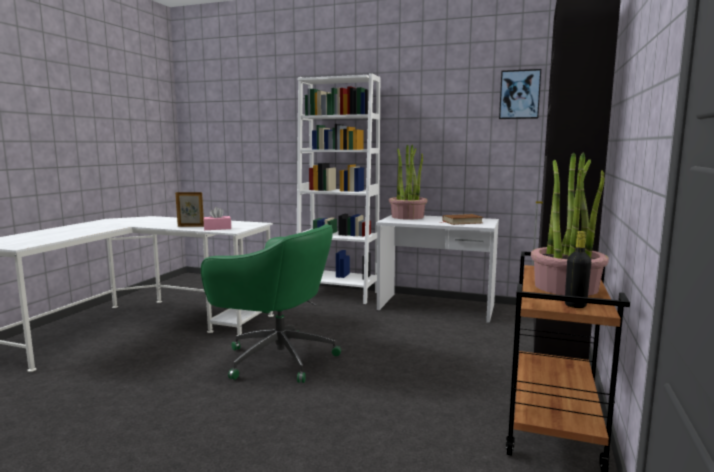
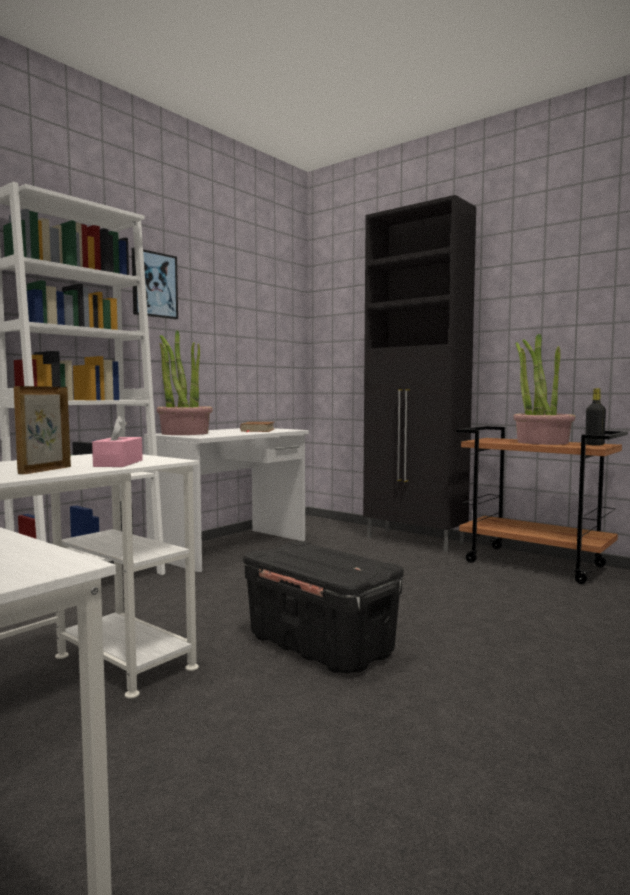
camera: 70 degrees left, 5 degrees down
green office chair [201,224,341,383] -> black storage box [243,541,404,673]
picture [499,69,541,119] -> picture moved to [132,248,178,319]

